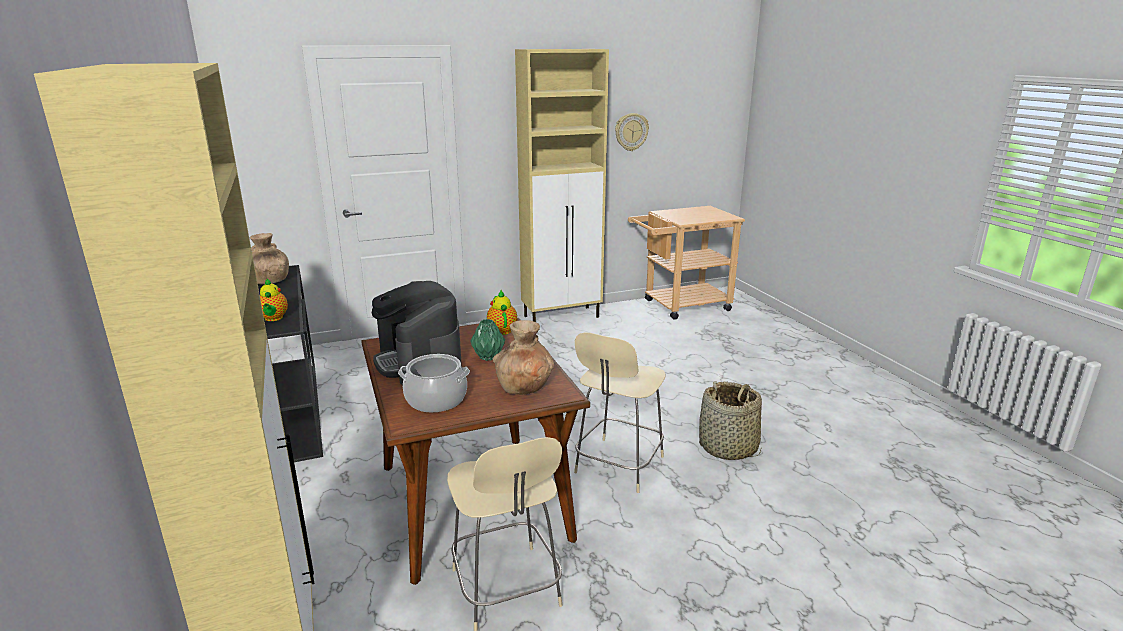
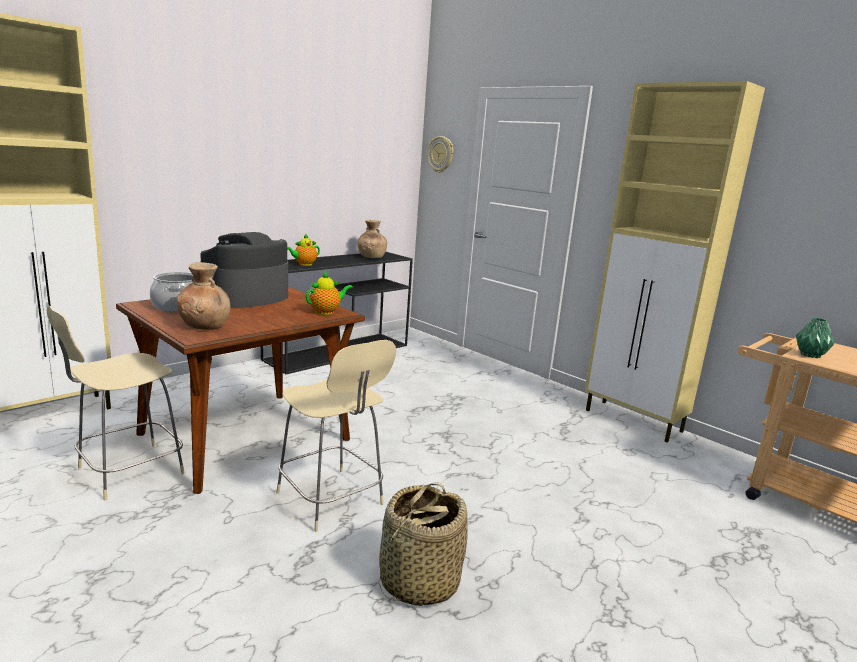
camera: 65 degrees right, 5 degrees down
green vase [470,319,505,361] -> green vase moved to [796,318,835,358]
beige chair [574,332,666,493] -> beige chair turned 135 degrees counterclockwise [276,340,396,532]
wall clock [615,113,649,151] -> wall clock moved to [427,136,453,173]

